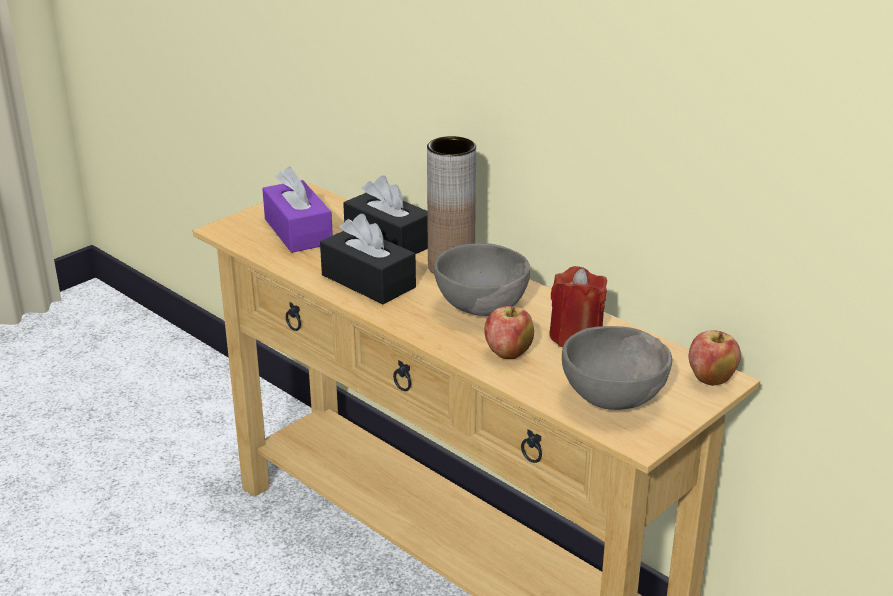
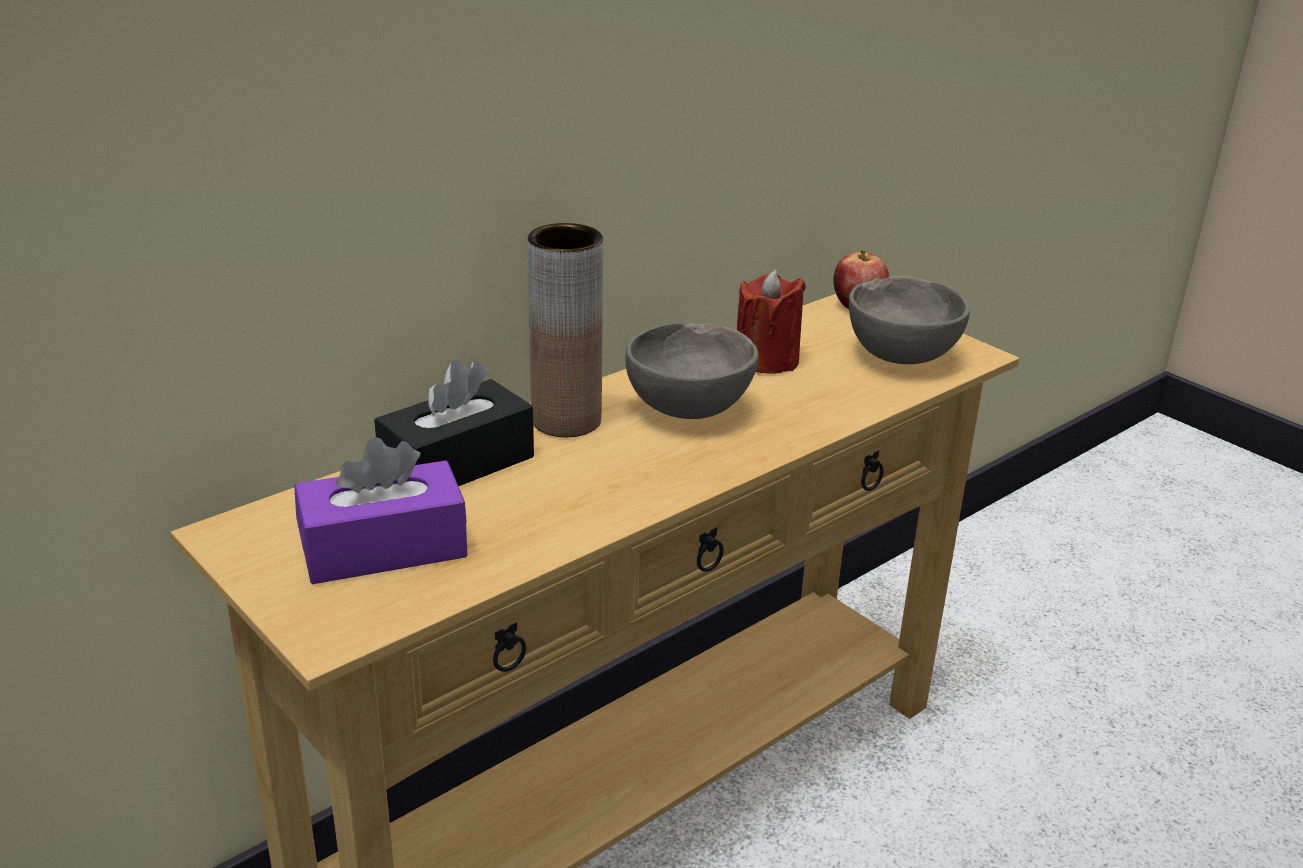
camera: 85 degrees left, 0 degrees up
black tissue box [320,214,416,304] -> none
apple [484,306,534,359] -> none

